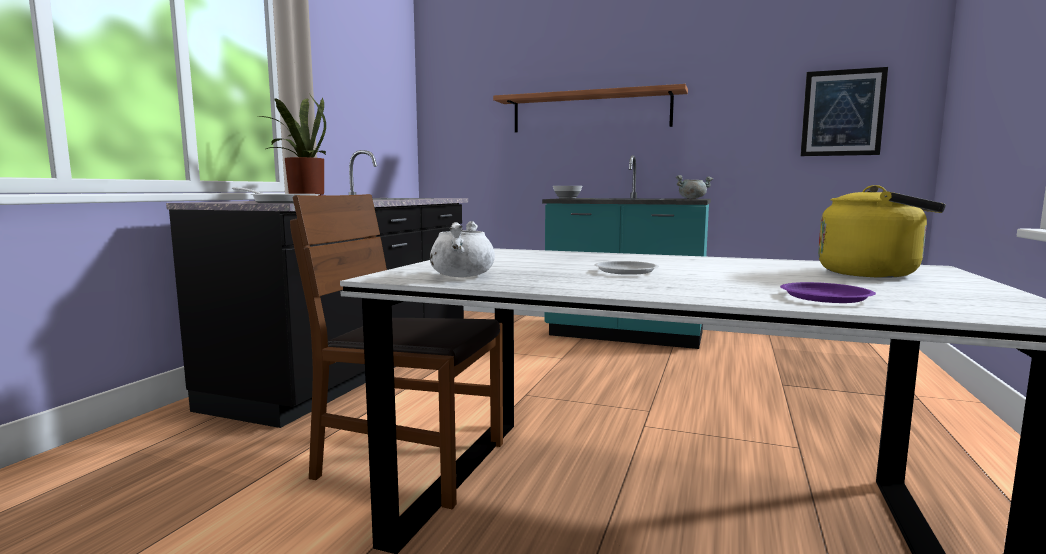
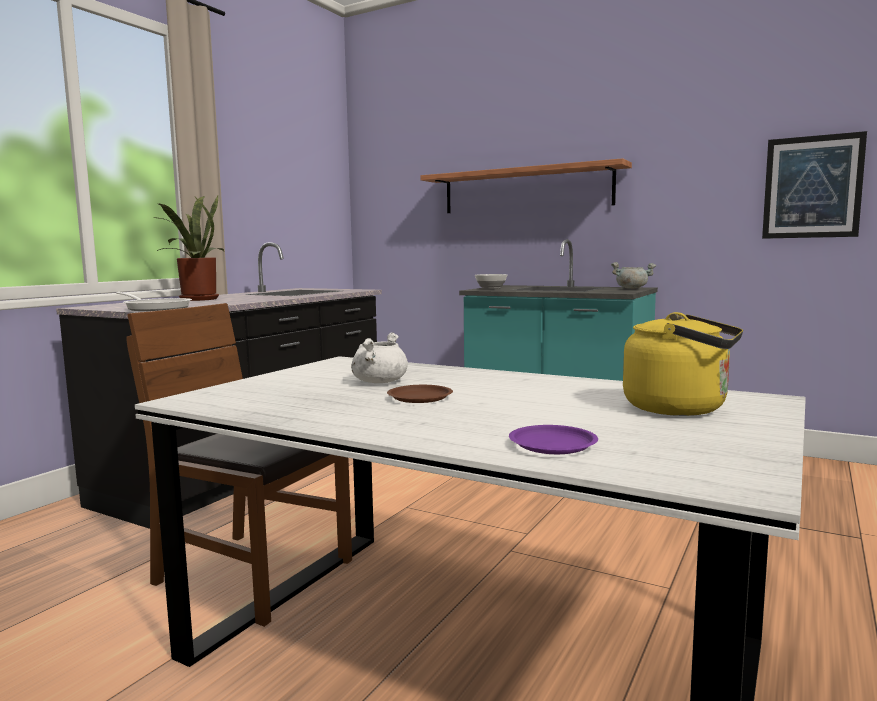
camera: 10 degrees right, 0 degrees up
white cooking pot [430,221,495,277] -> white cooking pot moved to [351,332,408,383]
white plate [594,261,659,275] -> brown plate [387,385,453,403]

